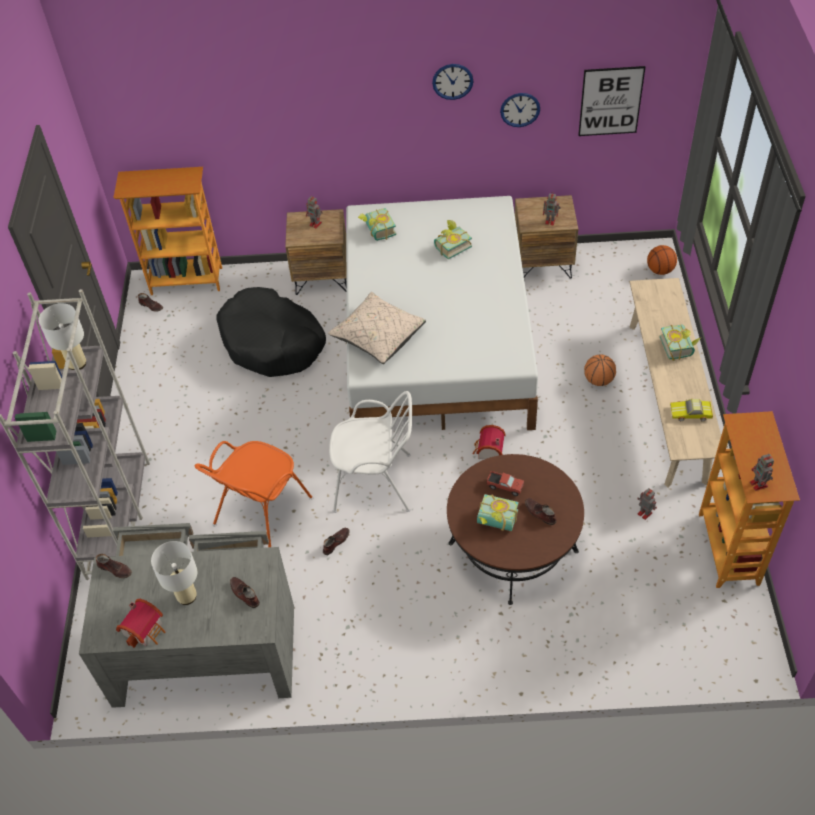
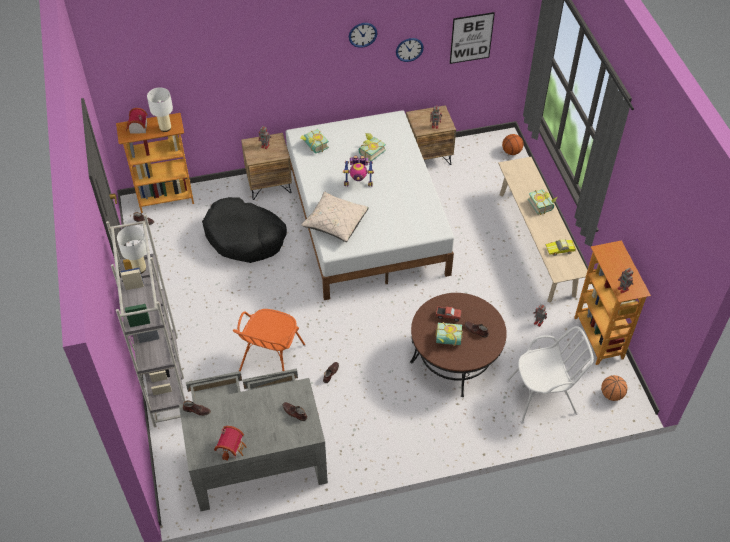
camera: 15 degrees left, 0 degrees up
white table lamp [151,541,197,605] -> white table lamp moved to [147,88,173,132]
white chair [329,391,412,513] -> white chair moved to [506,326,594,424]
toy house [473,425,506,460] -> toy house moved to [126,108,147,134]
basketball [584,355,616,386] -> basketball moved to [601,375,628,401]
none -> toy robot [343,156,374,187]

